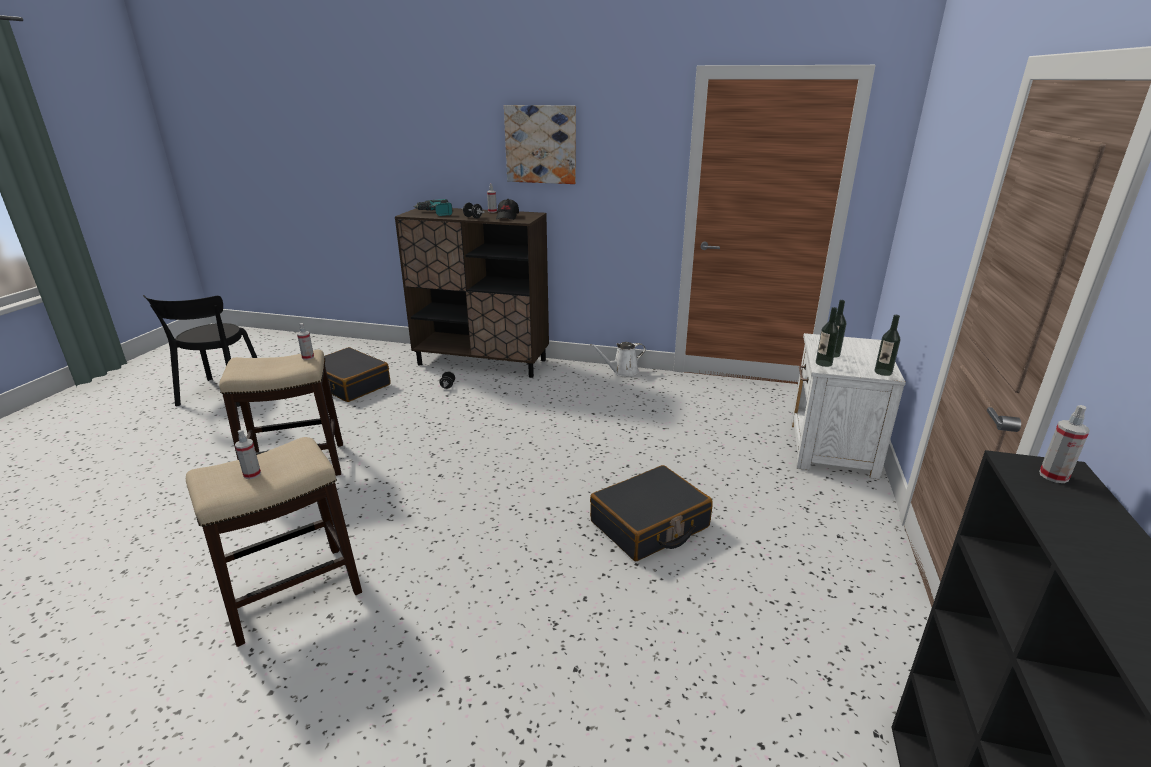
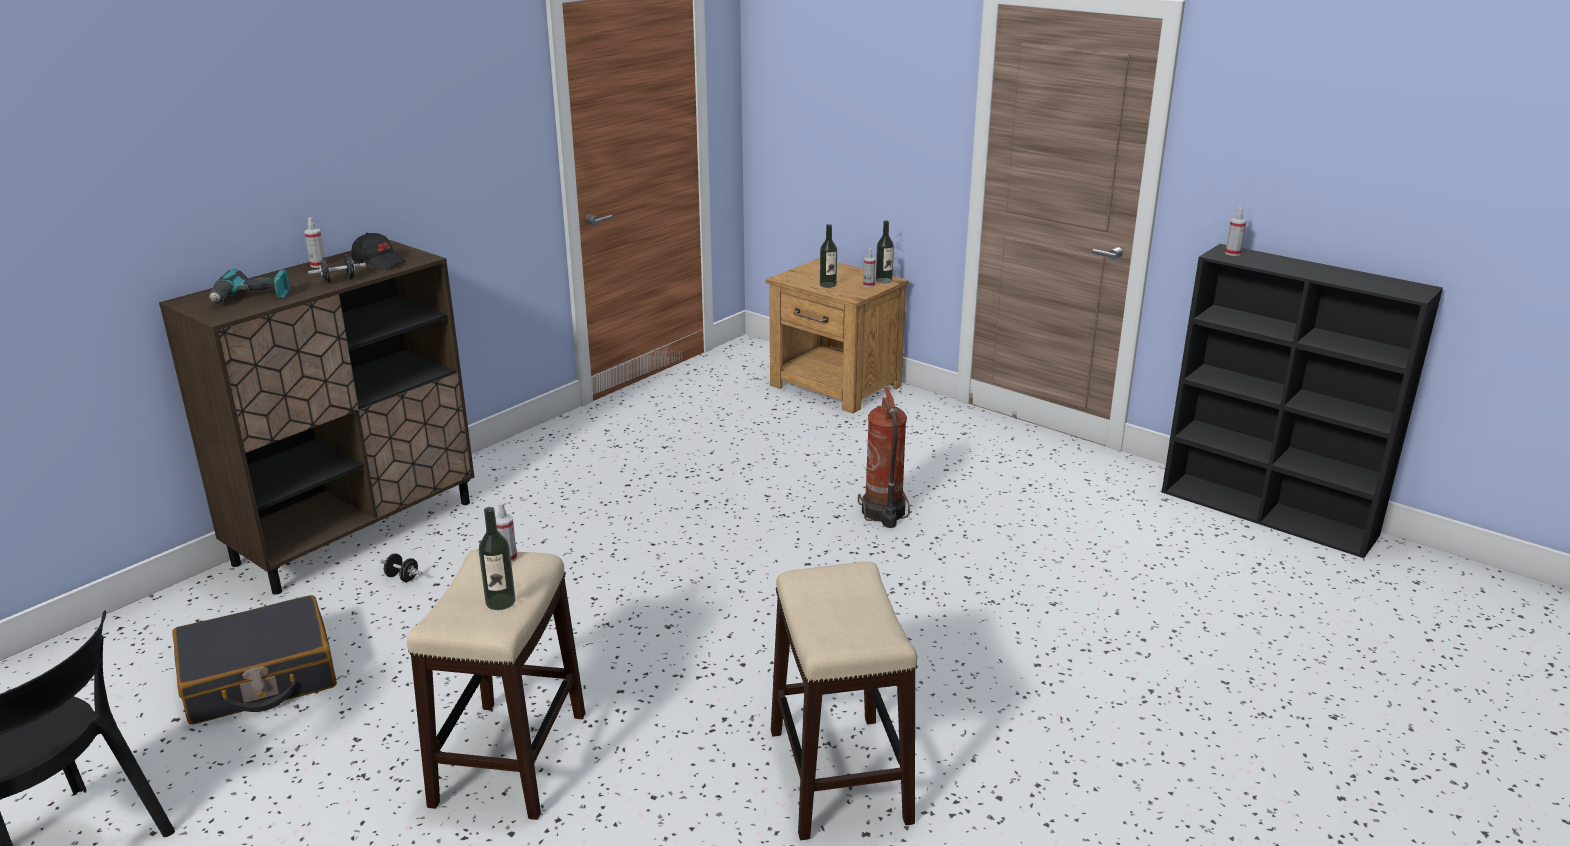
camera: 65 degrees left, 0 degrees up
spray bottle [235,430,261,479] -> spray bottle moved to [863,248,876,287]
picture [504,105,576,184] -> none
white watering can [590,342,646,376] -> none
black suitcase [590,465,712,561] -> fire extinguisher [858,387,910,528]
white nightstand [791,333,906,479] -> brown nightstand [766,258,908,413]
bottle [816,307,839,367] -> bottle moved to [479,507,515,610]

